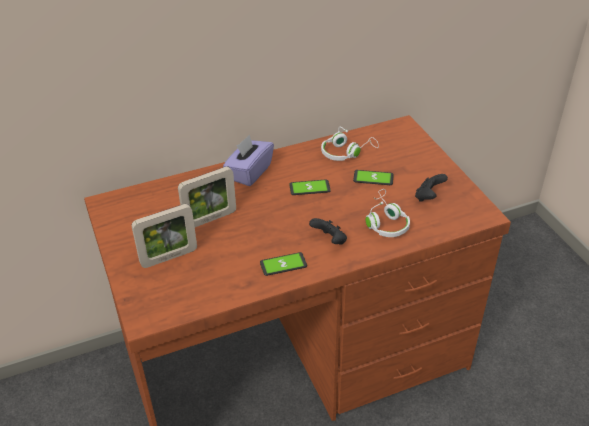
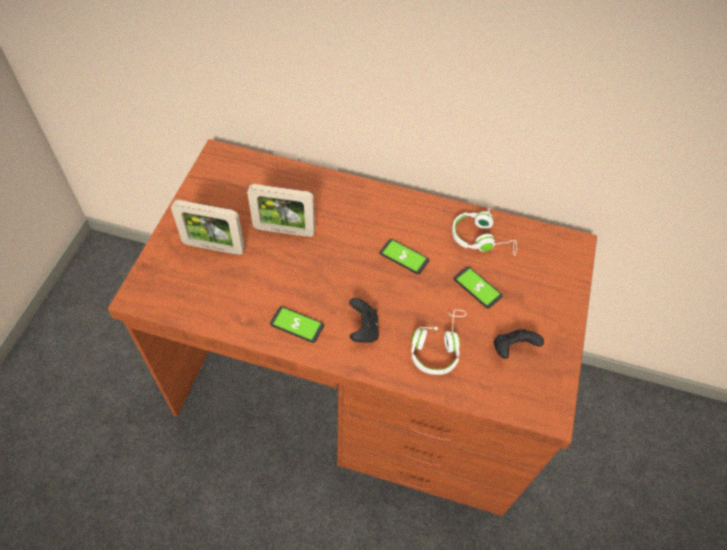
camera: 35 degrees right, 15 degrees up
purple tissue box [223,134,274,186] -> none

